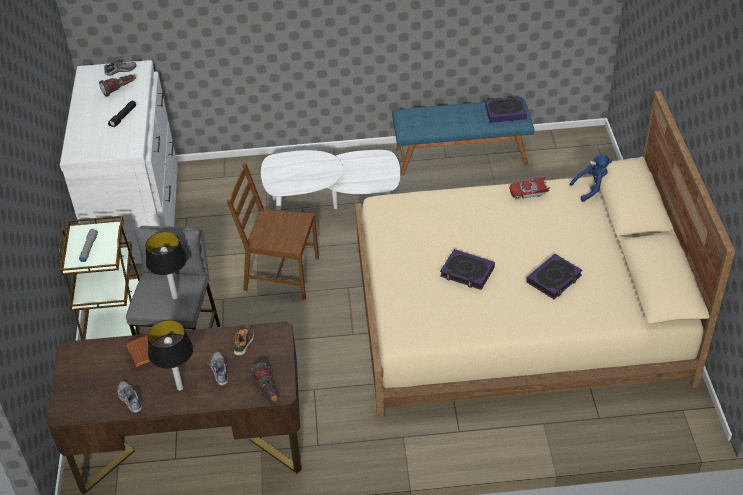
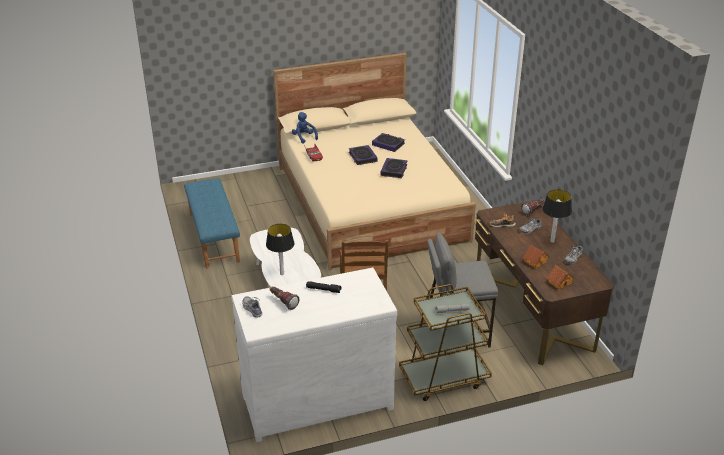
camera: 105 degrees left, 10 degrees down
table lamp [146,232,187,300] -> table lamp moved to [266,224,295,275]
book [485,97,527,123] -> book moved to [349,145,377,165]
none -> toy house [546,265,575,290]

